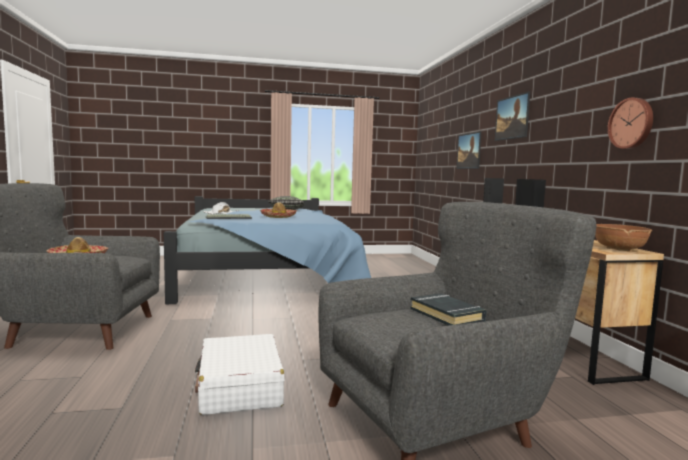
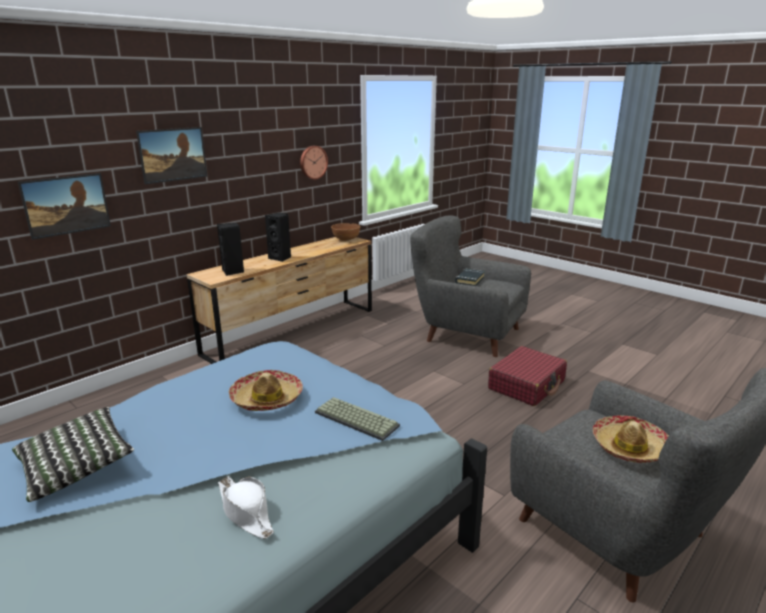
camera: 125 degrees left, 15 degrees up
white suitcase [195,334,285,415] -> red suitcase [488,346,567,406]

